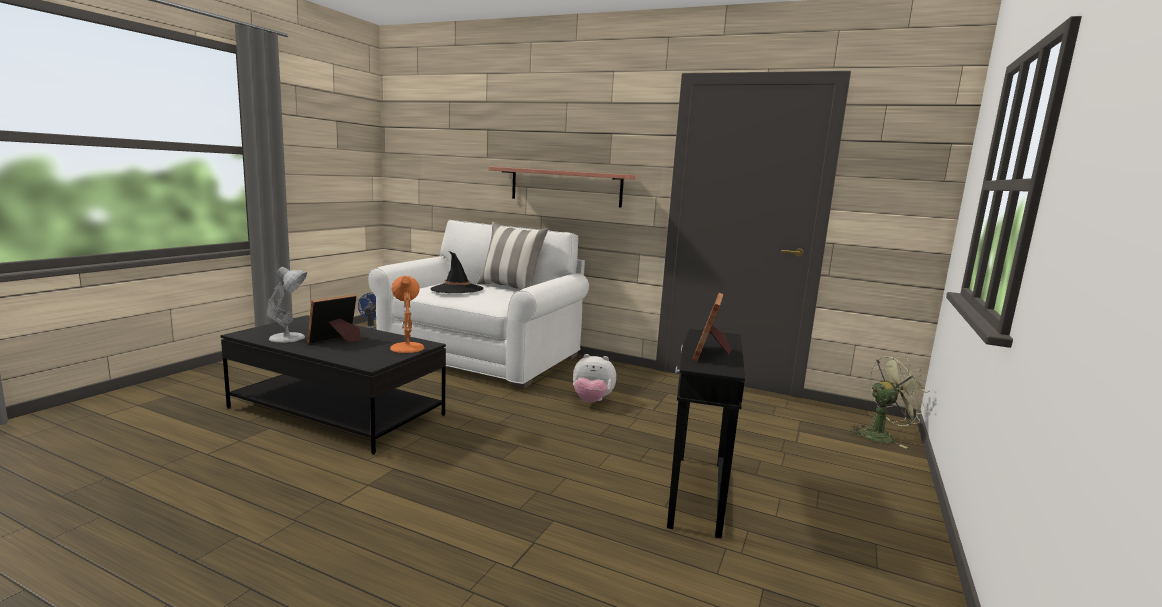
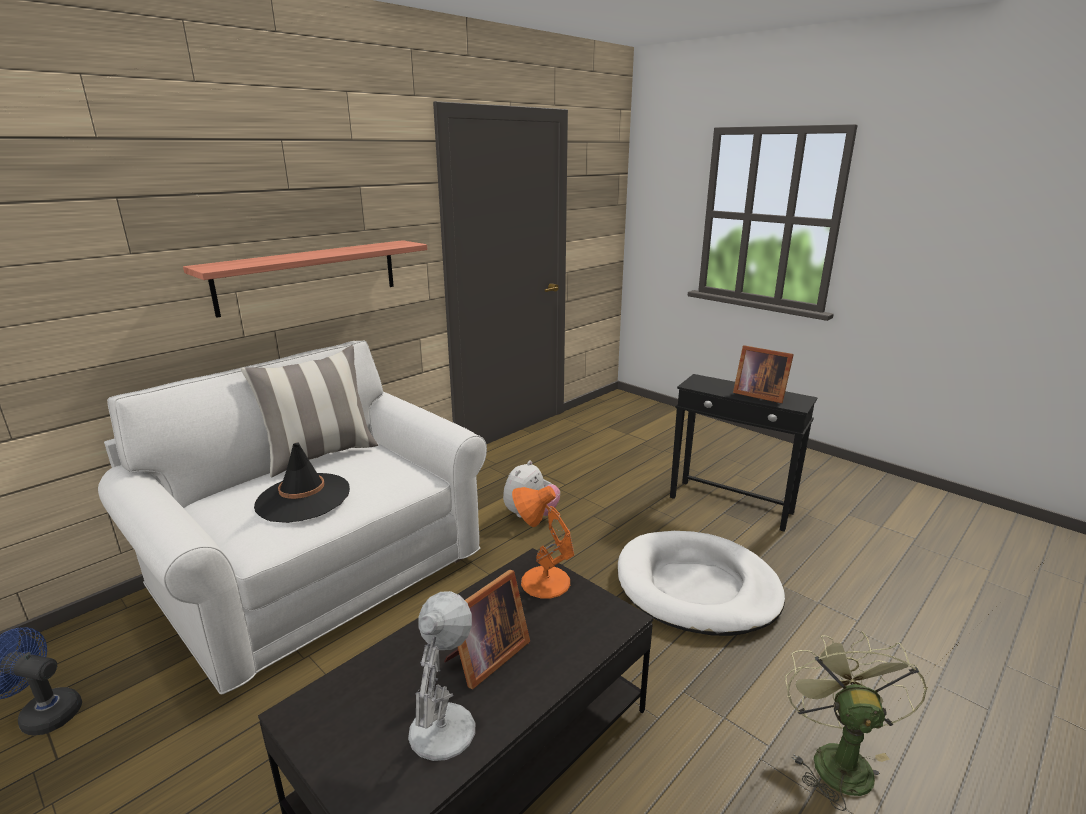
camera: 70 degrees left, 10 degrees up
picture frame [307,294,361,344] -> picture frame turned 105 degrees counterclockwise [444,570,530,690]
green fan [849,356,930,448] -> green fan moved to [785,632,927,811]
none -> white dog bed [618,531,785,636]

